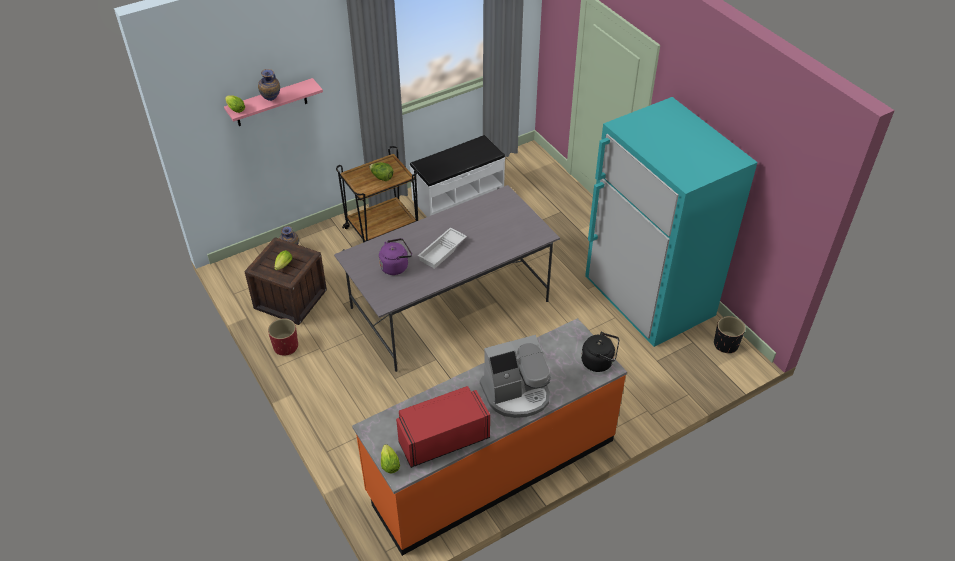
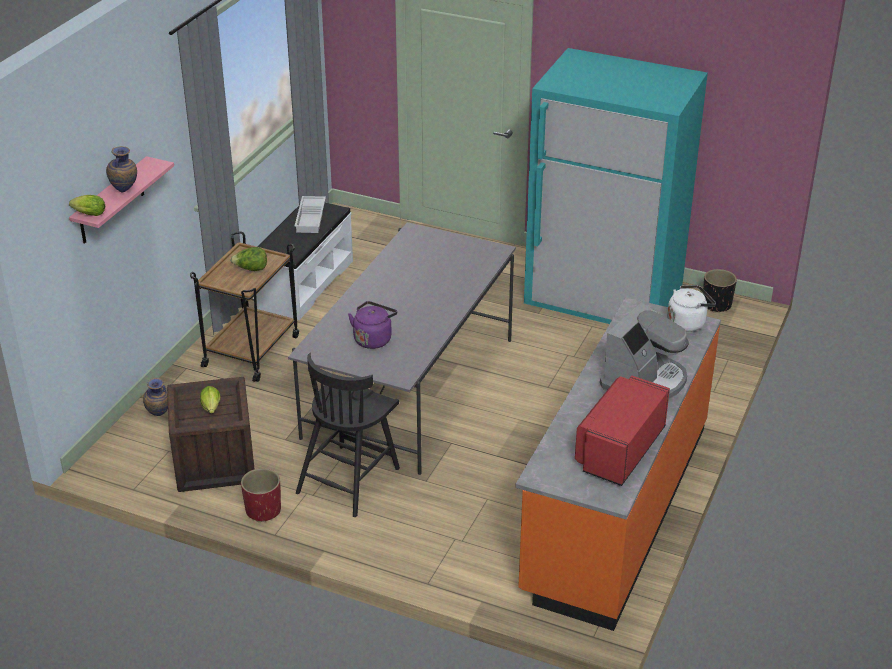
camera: 35 degrees left, 10 degrees down
lettuce [381,444,400,474] -> none
white tray [418,227,467,269] -> white tray moved to [294,196,326,233]
black kettle [581,332,619,372] -> white kettle [667,285,716,332]
none -> black chair [296,353,400,517]

